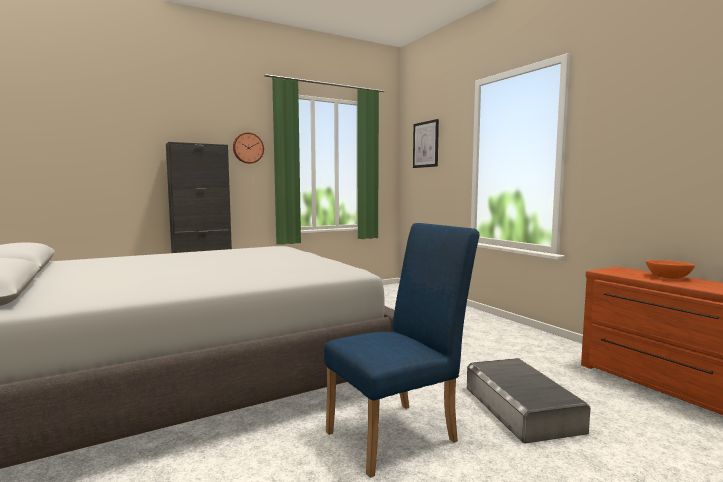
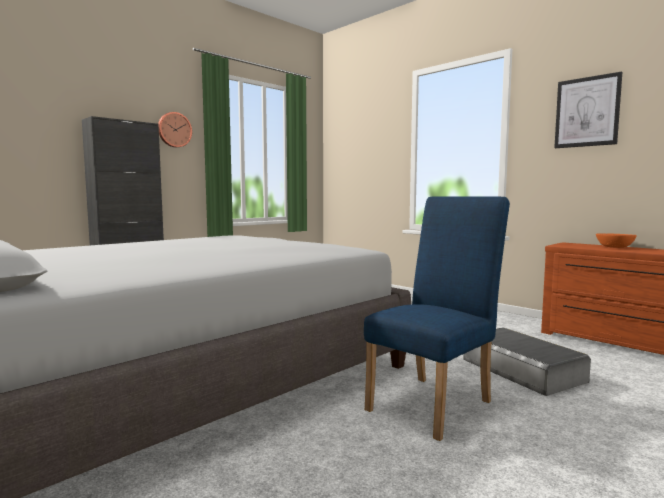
camera: 15 degrees left, 0 degrees up
picture [413,119,439,168] -> picture moved to [554,72,622,148]

